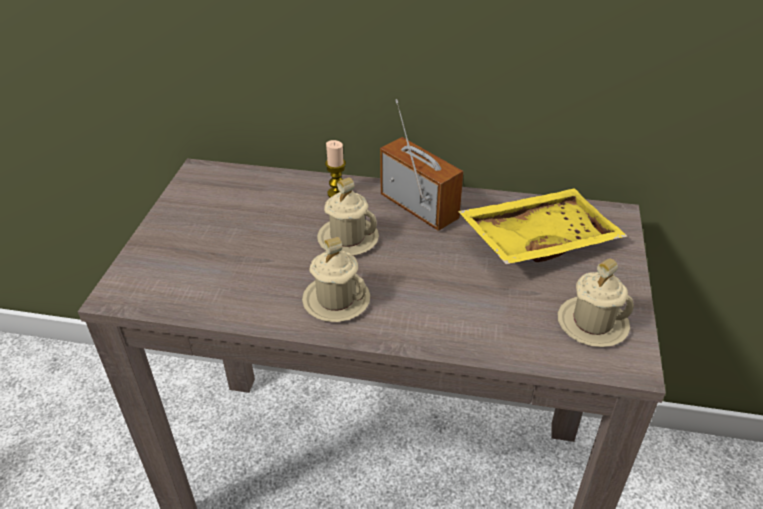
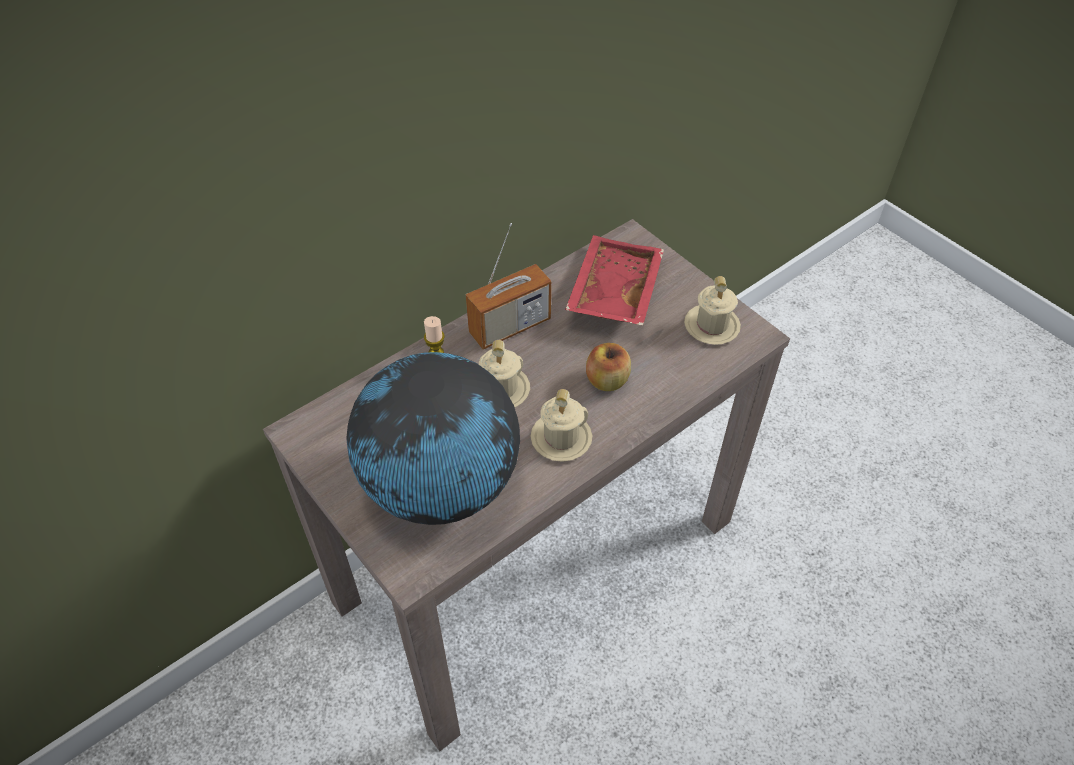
camera: 50 degrees left, 10 degrees up
radio [380,99,463,231] -> radio turned 150 degrees clockwise [466,223,551,350]
yellow tray [458,188,627,264] -> red tray [565,235,664,326]
none -> globe [346,352,520,525]
none -> apple [586,343,631,391]

